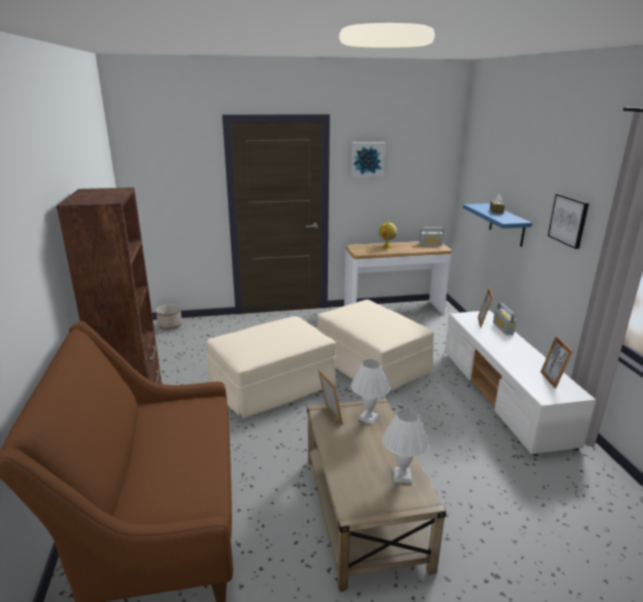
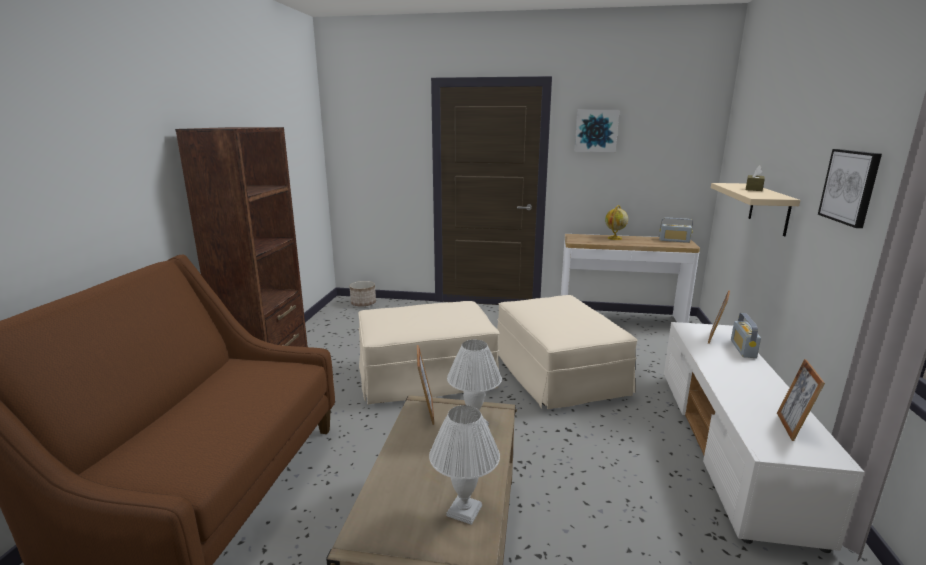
camera: 20 degrees right, 5 degrees down
blue shelf [463,203,532,247] -> beige shelf [711,183,800,237]

